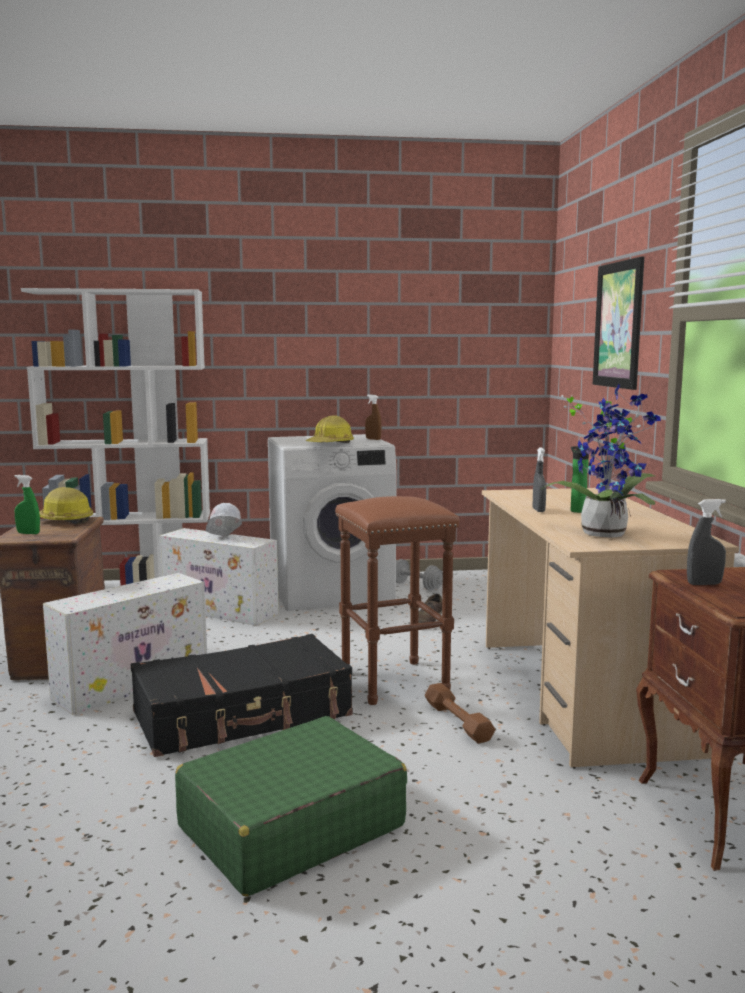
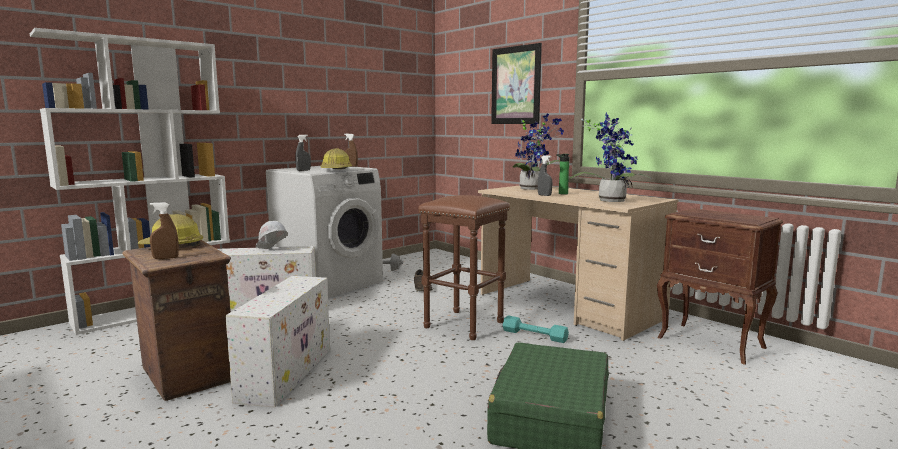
camera: 35 degrees left, 0 degrees up
green spray bottle [15,475,40,534] -> brown spray bottle [150,202,179,259]
black suitcase [131,634,353,757] -> none
brown dumbbell [424,683,495,744] -> turquoise dumbbell [502,315,569,343]
grey spray bottle [687,499,726,585] -> grey spray bottle moved to [295,135,311,171]
none -> potted plant [513,114,564,190]

